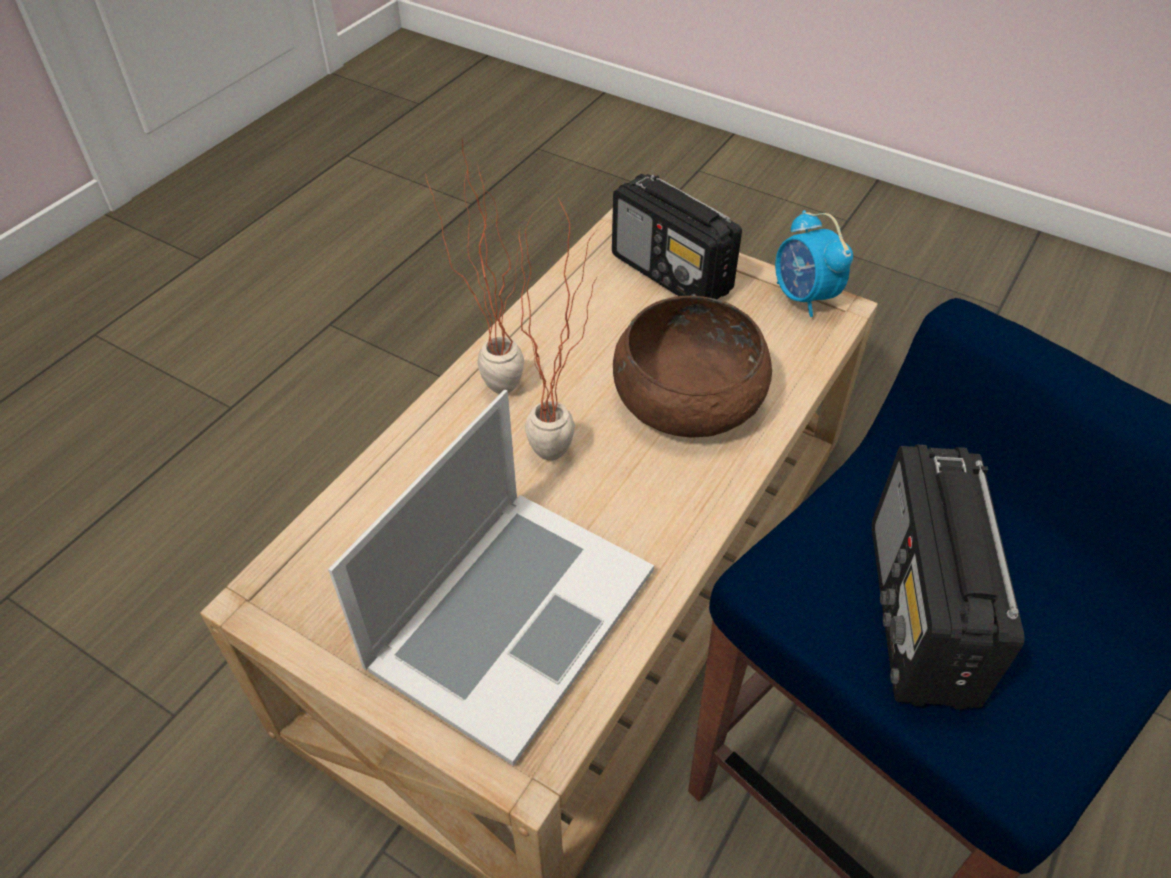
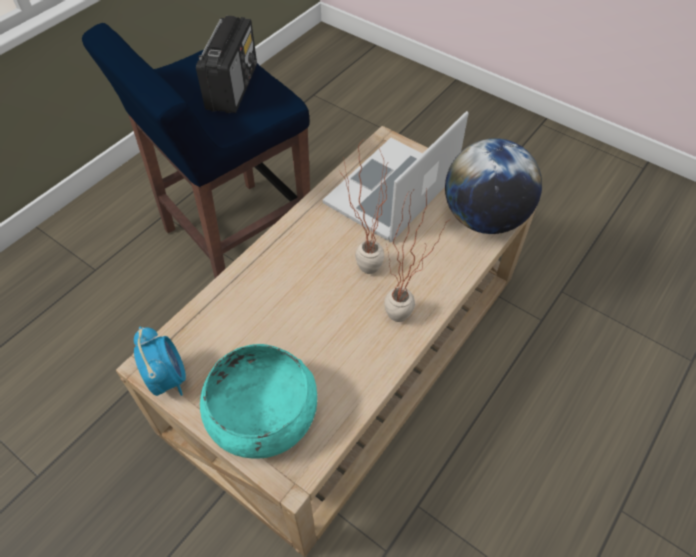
camera: 175 degrees left, 5 degrees up
radio [612,174,742,299] -> turquoise bowl [200,344,317,459]
brown bowl [613,296,772,438] -> none
none -> globe [445,138,542,234]

